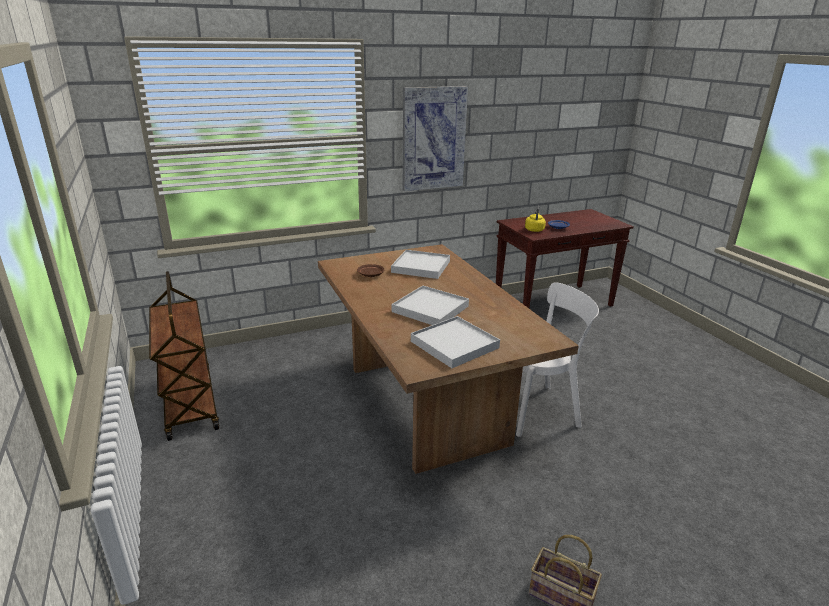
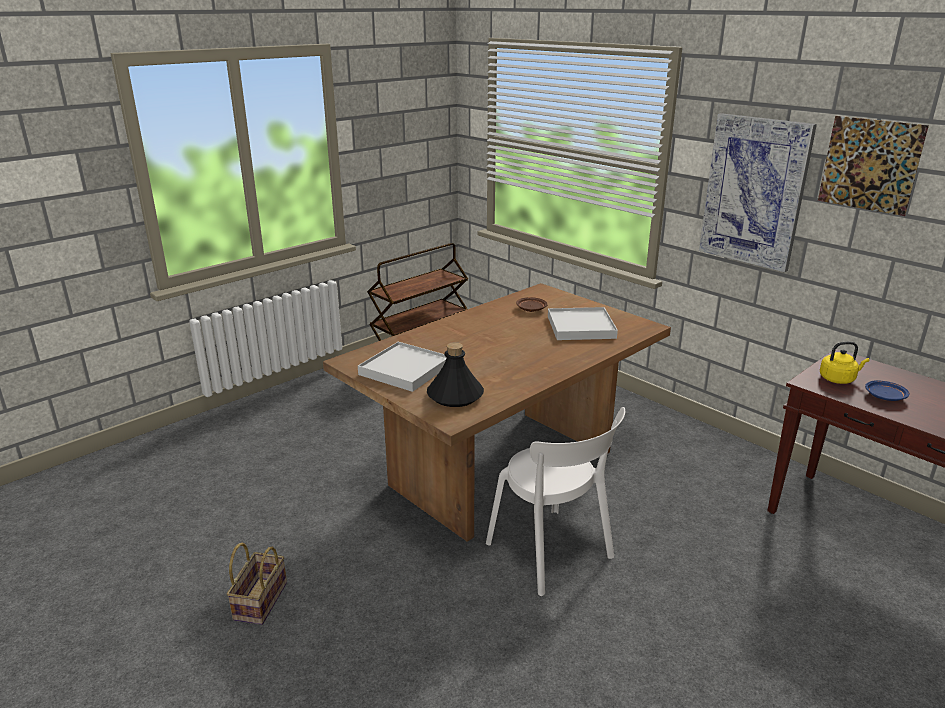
camera: 70 degrees right, 0 degrees up
white tray [392,285,469,325] -> none
none -> black bottle [427,342,484,407]
none -> picture [818,116,929,216]

